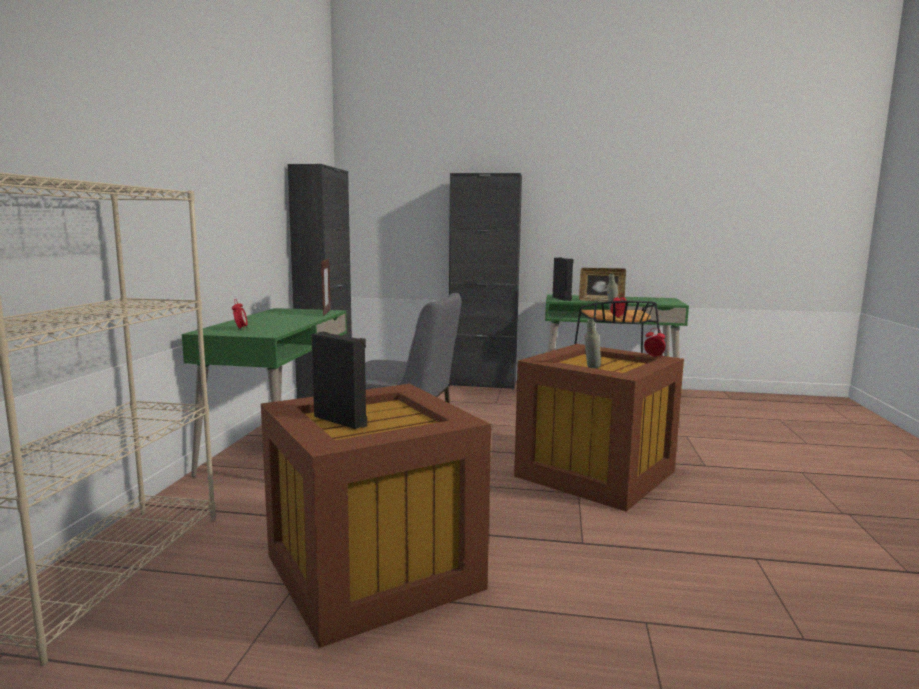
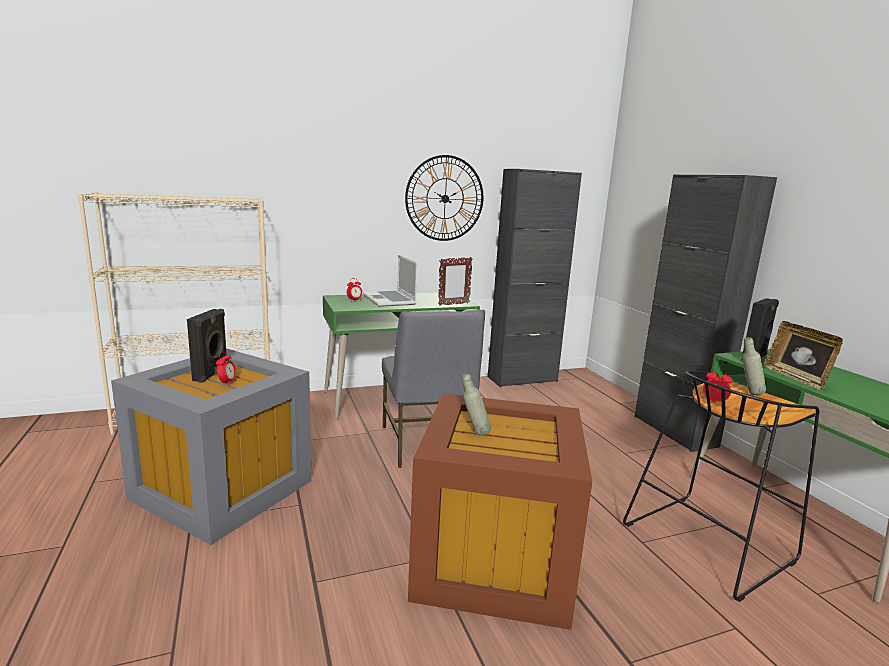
camera: 60 degrees right, 5 degrees up
brown storage box [261,384,491,648] -> grey storage box [111,348,312,545]
alarm clock [644,328,666,357] -> alarm clock moved to [216,352,236,386]
none -> laptop [363,255,417,307]
none -> wall clock [405,155,483,241]

